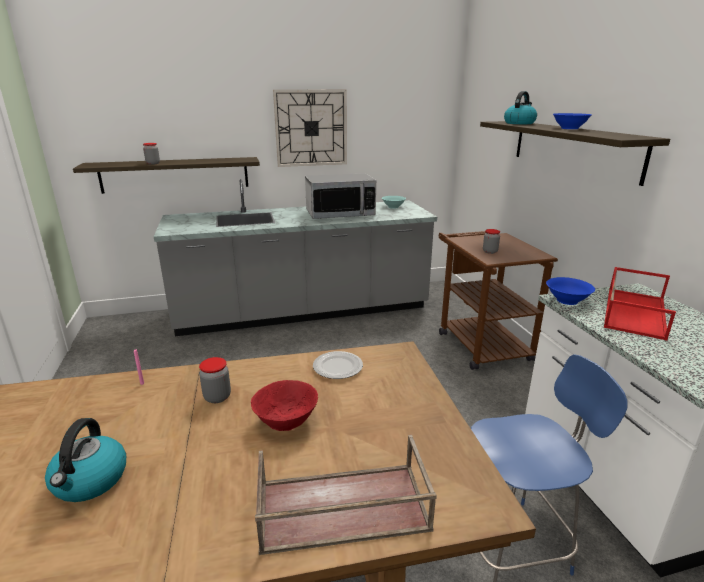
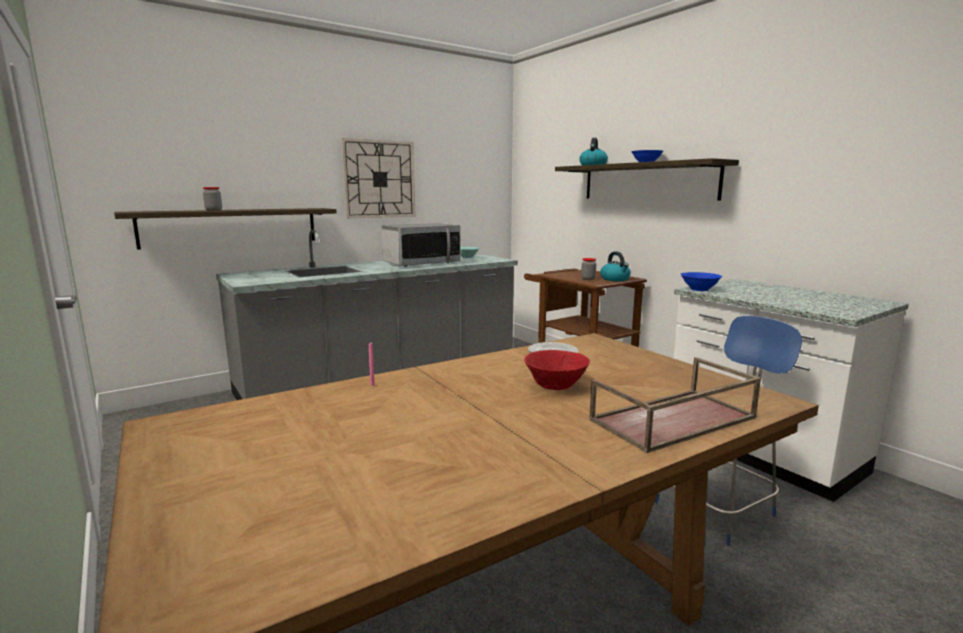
camera: 20 degrees left, 10 degrees down
kettle [45,418,126,502] -> kettle moved to [600,251,630,281]
jar [199,357,231,403] -> none
red tray [604,267,676,341] -> none

